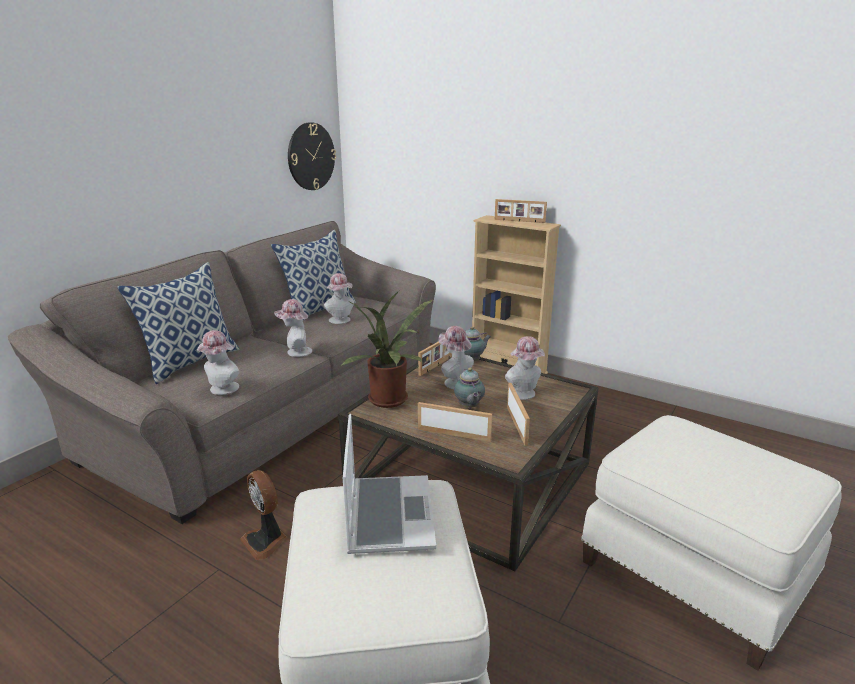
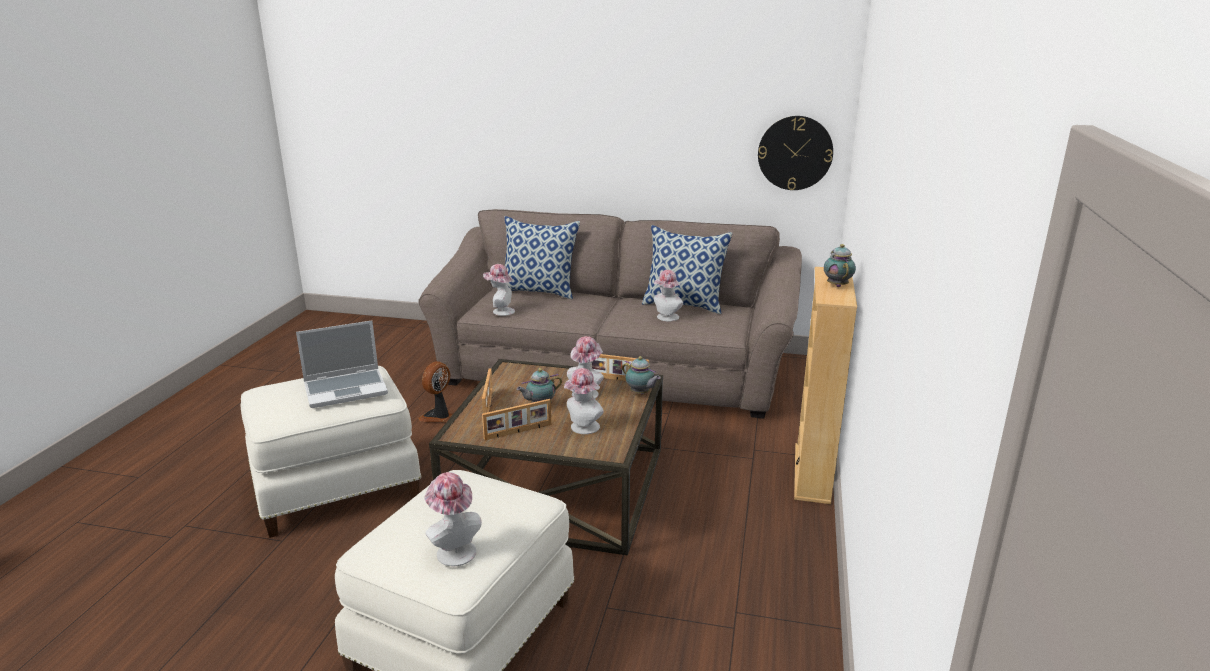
camera: 70 degrees right, 0 degrees up
hat [274,299,312,357] -> hat moved to [424,472,482,566]
potted plant [341,292,433,408] -> none
picture frame [495,199,547,223] -> teapot [824,244,856,287]

